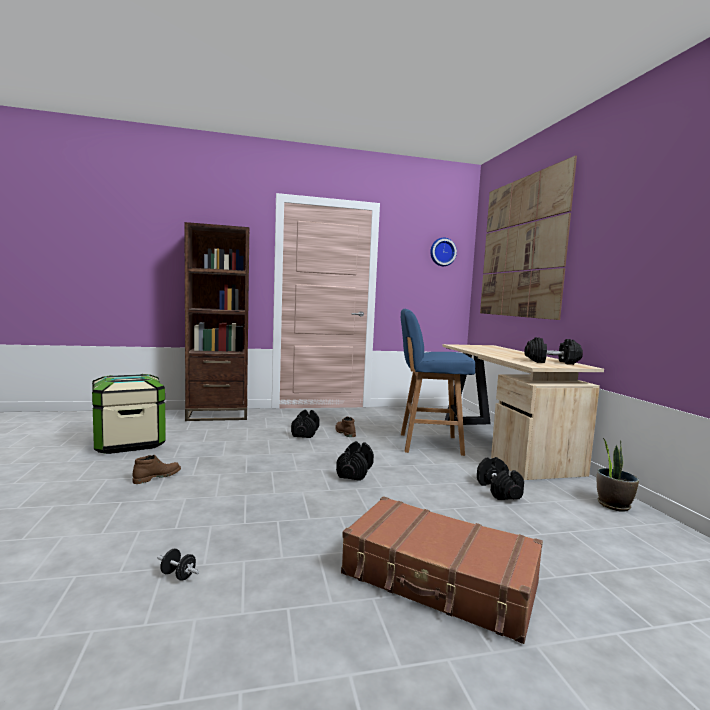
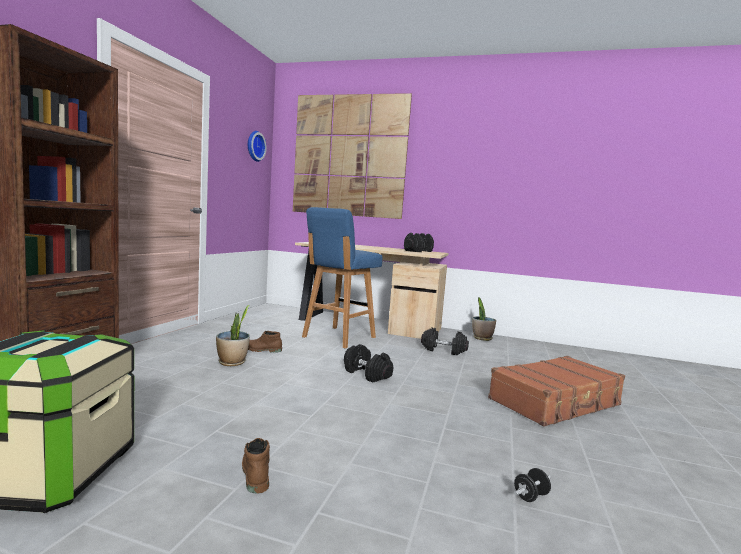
camera: 60 degrees left, 0 degrees up
black dumbbell [291,410,320,438] -> potted plant [216,305,250,366]

